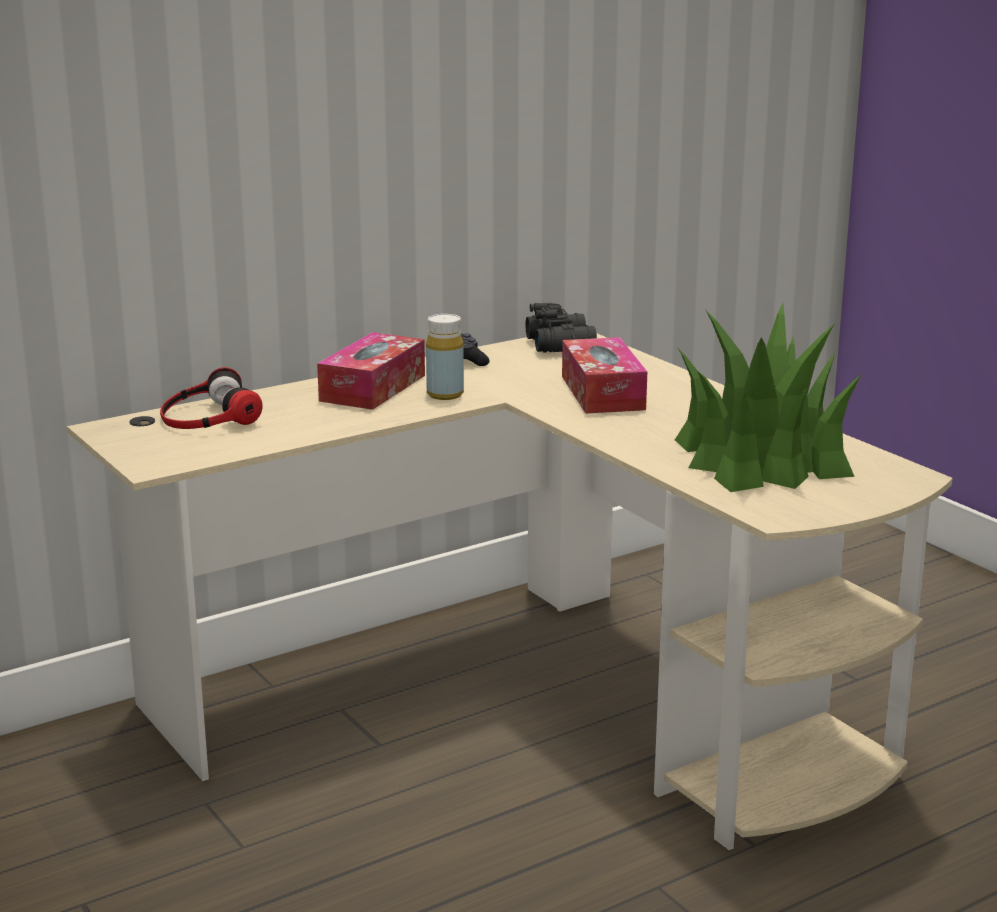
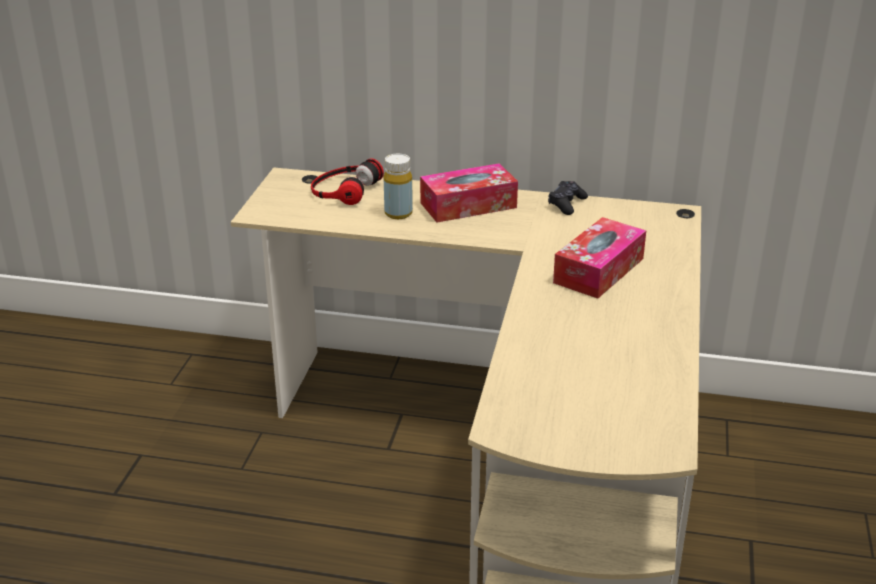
camera: 45 degrees right, 10 degrees up
yellow bottle [426,314,464,400] -> yellow bottle moved to [384,154,413,219]
black binoculars [525,303,597,352] -> none
potted plant [675,303,862,492] -> none

